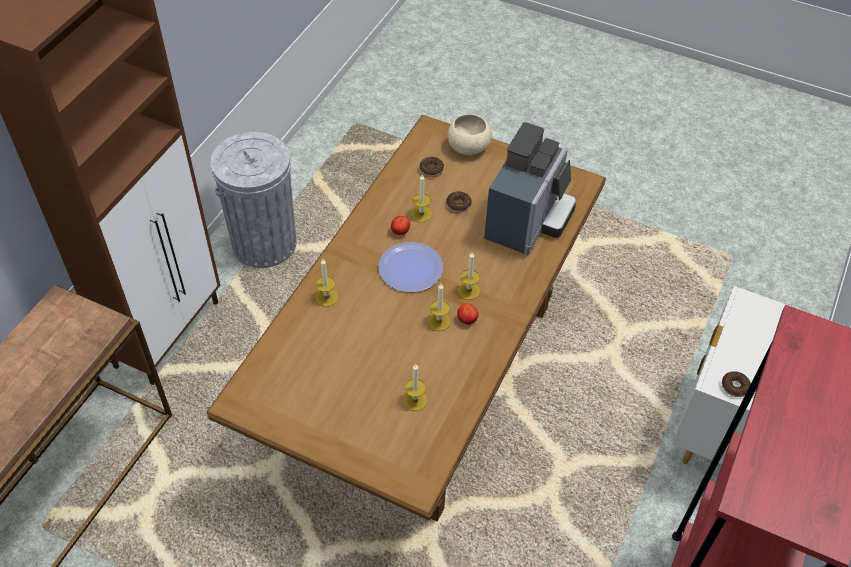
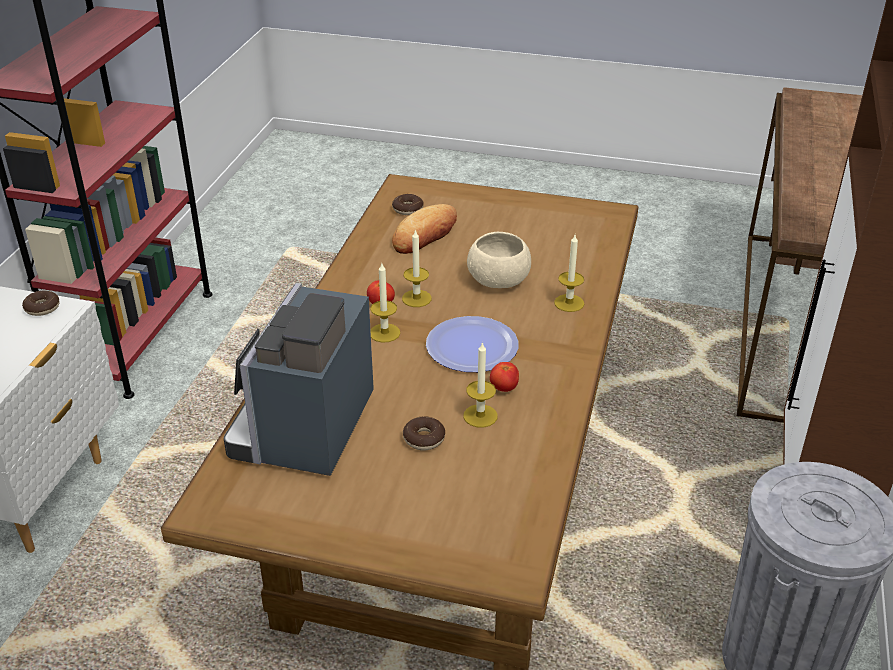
camera: 170 degrees right, 15 degrees down
candle [403,364,427,411] -> bread [392,204,457,254]
donut [419,157,444,177] -> donut moved to [392,194,424,215]
beige bowl [448,114,492,155] -> beige bowl moved to [467,232,531,288]

